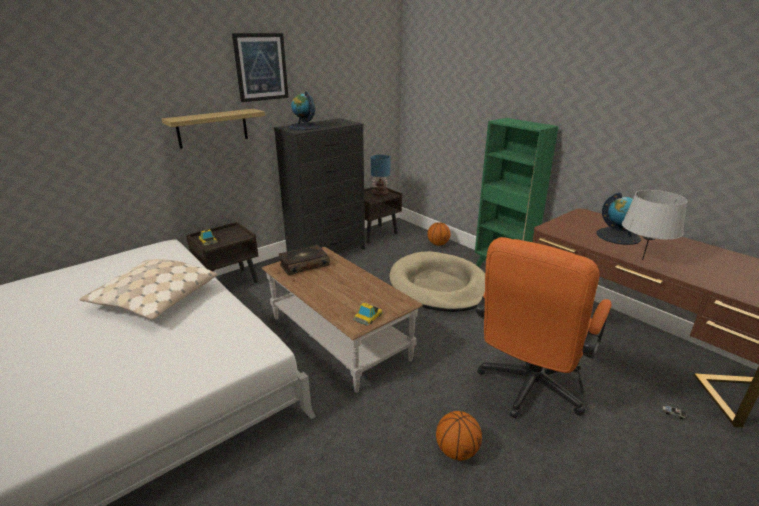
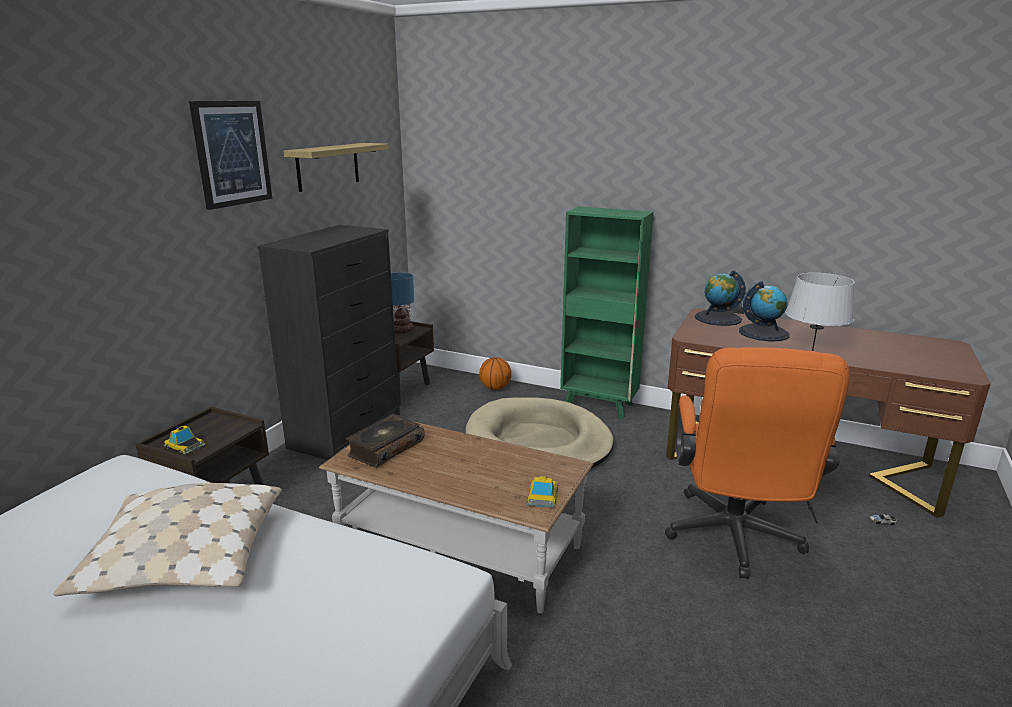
camera: 25 degrees left, 5 degrees down
shelf [162,109,265,149] -> shelf moved to [284,143,389,192]
globe [289,91,320,130] -> globe moved to [695,270,746,326]
basketball [436,411,482,460] -> none

